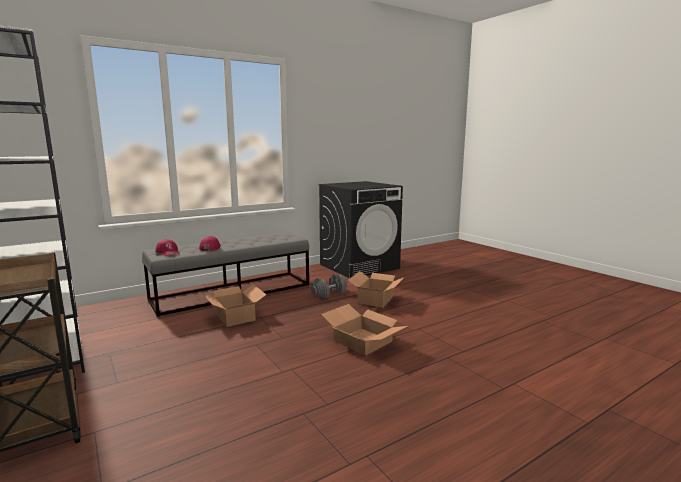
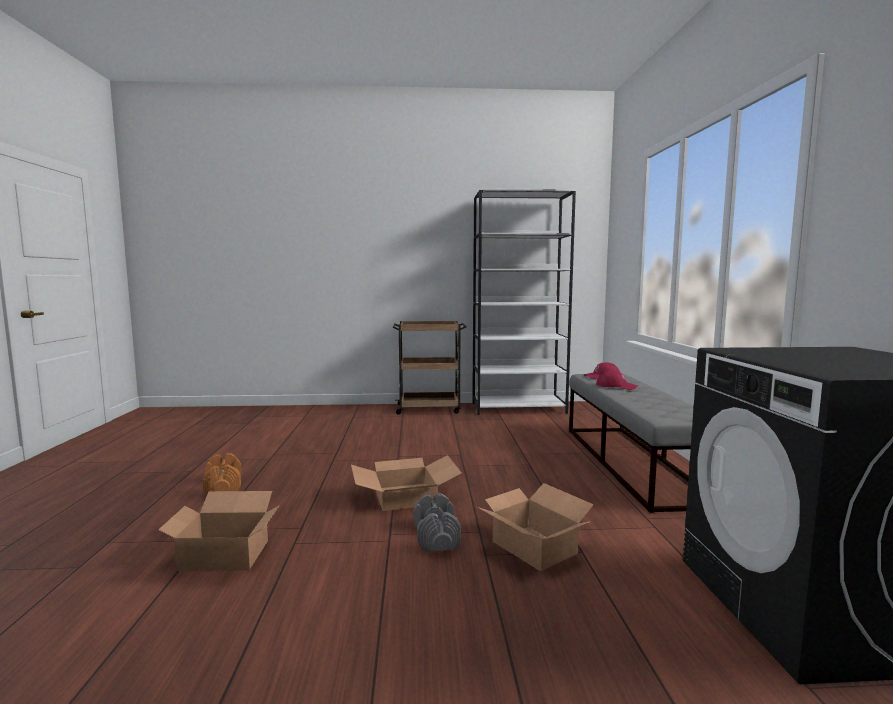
camera: 120 degrees right, 5 degrees down
cardboard box [203,284,266,327] -> cardboard box moved to [158,491,280,571]
grey dumbbell [311,274,347,299] -> grey dumbbell moved to [413,493,461,552]
none -> orange dumbbell [202,453,241,495]

